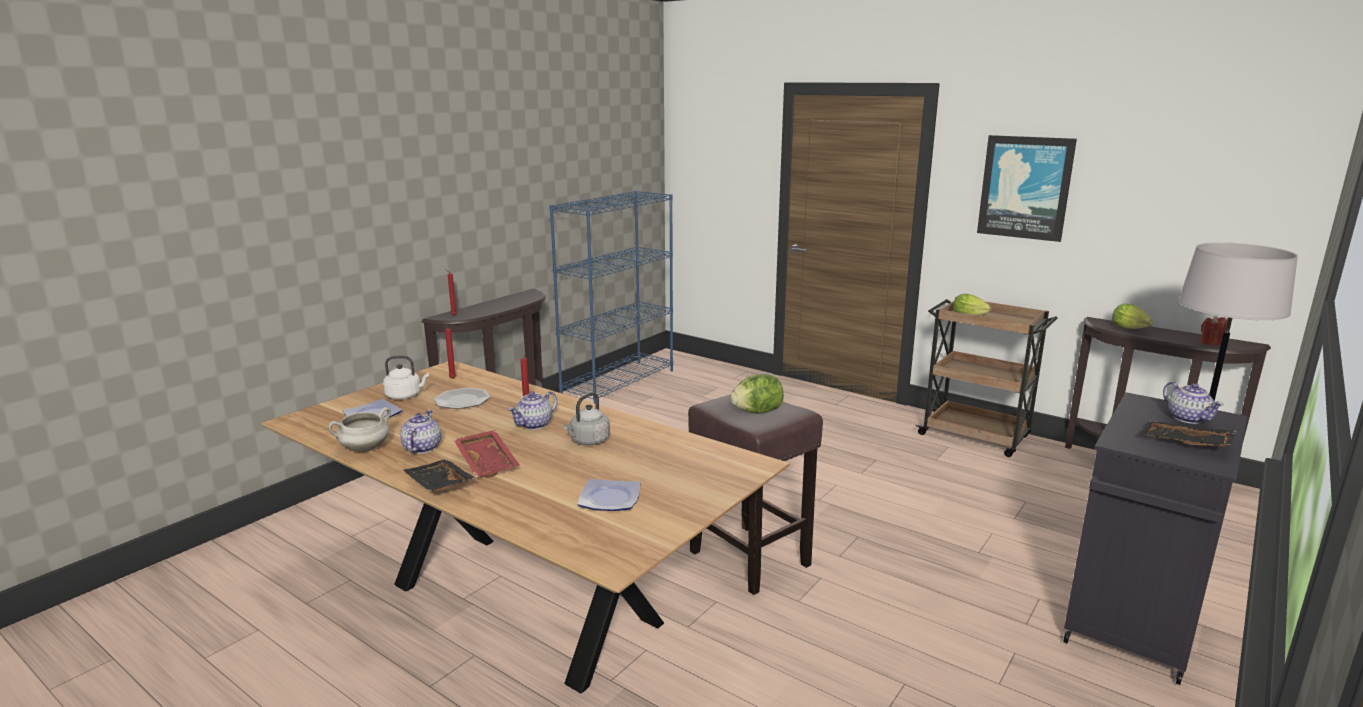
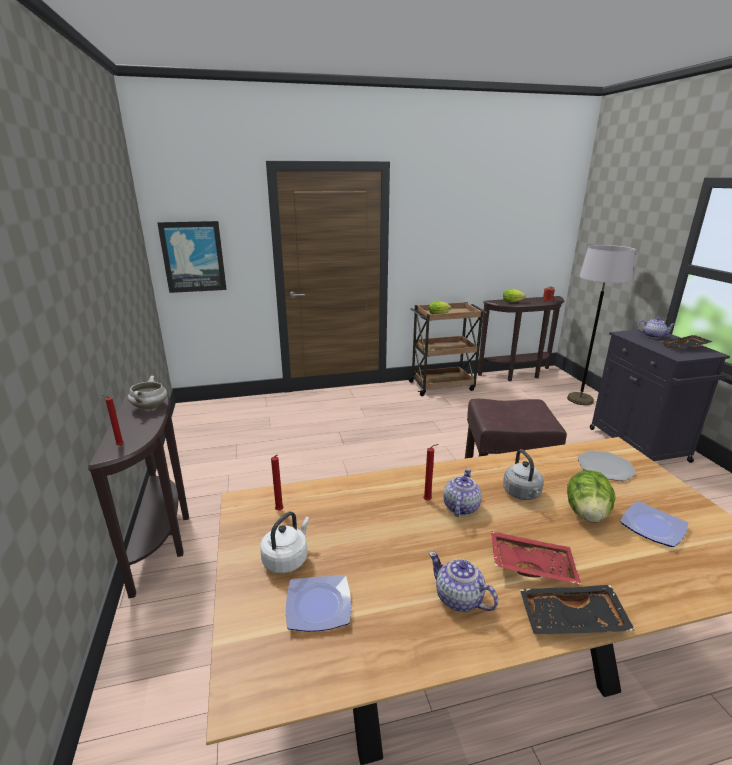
camera: 50 degrees left, 5 degrees up
white cooking pot [329,407,391,452] -> white cooking pot moved to [128,376,167,410]
plate [434,388,491,409] -> plate moved to [577,450,636,481]
teapot [508,391,557,430] -> teapot turned 150 degrees counterclockwise [443,468,482,517]
blue bookcase [549,191,673,404] -> none
lettuce [730,374,784,414] -> lettuce moved to [567,470,615,523]
picture [977,135,1077,242] -> picture moved to [157,221,227,293]

